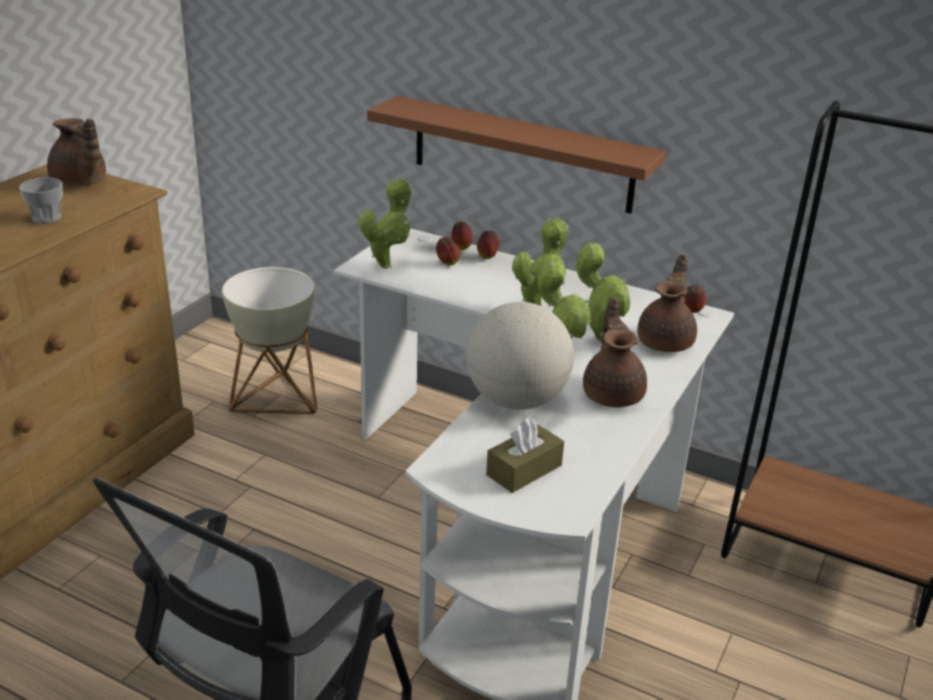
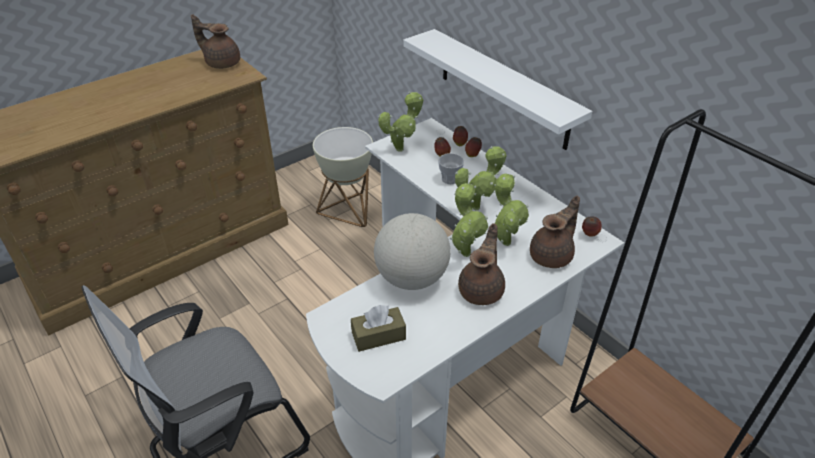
camera: 25 degrees right, 10 degrees up
cup [19,177,63,224] -> cup moved to [438,153,464,184]
brown teapot [47,118,106,186] -> brown teapot turned 135 degrees clockwise [191,14,240,69]
brown shelf [367,96,666,214] -> white shelf [403,29,592,150]

